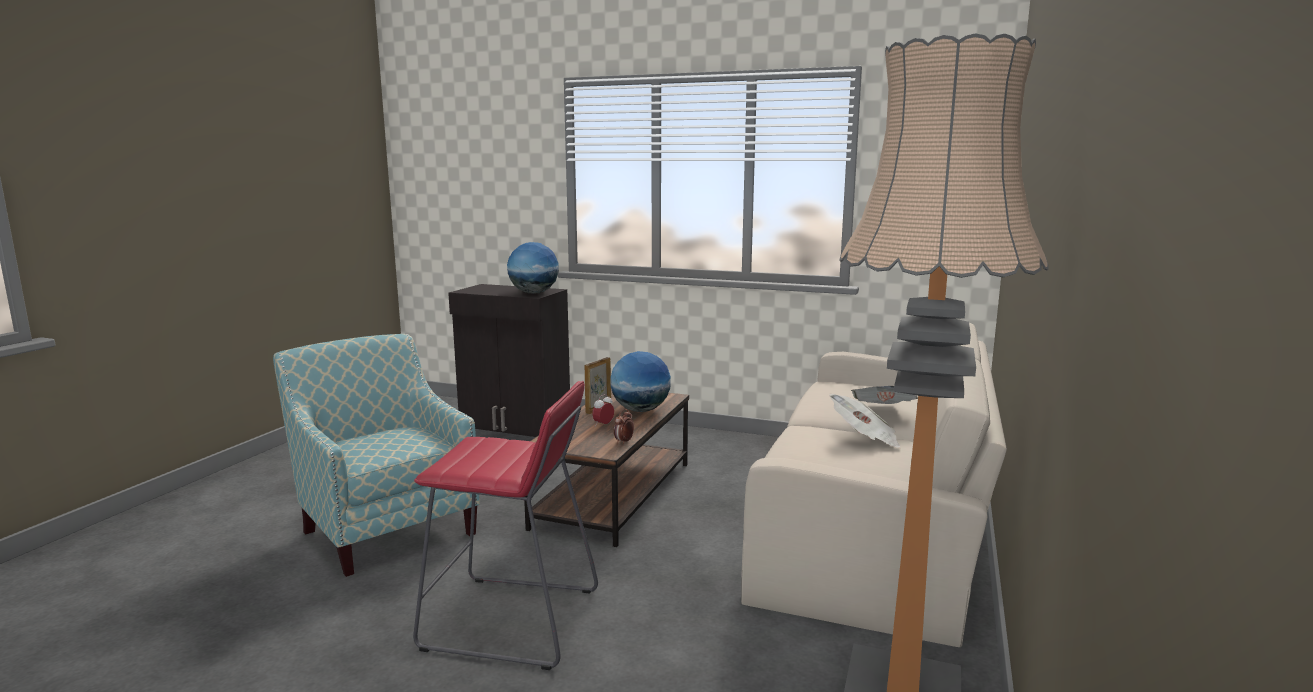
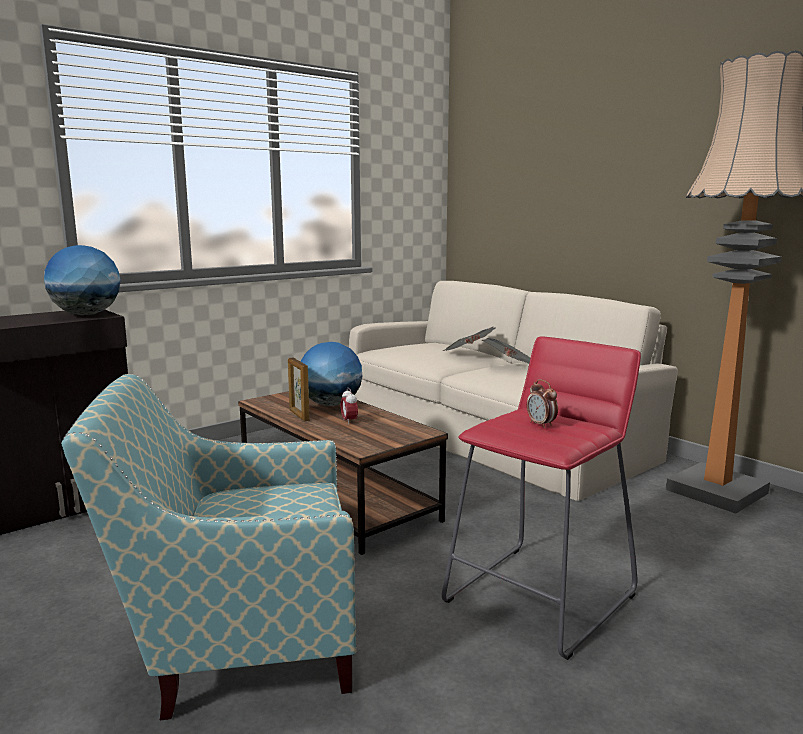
camera: 60 degrees left, 0 degrees up
alarm clock [614,409,634,444] -> alarm clock moved to [527,379,558,428]

